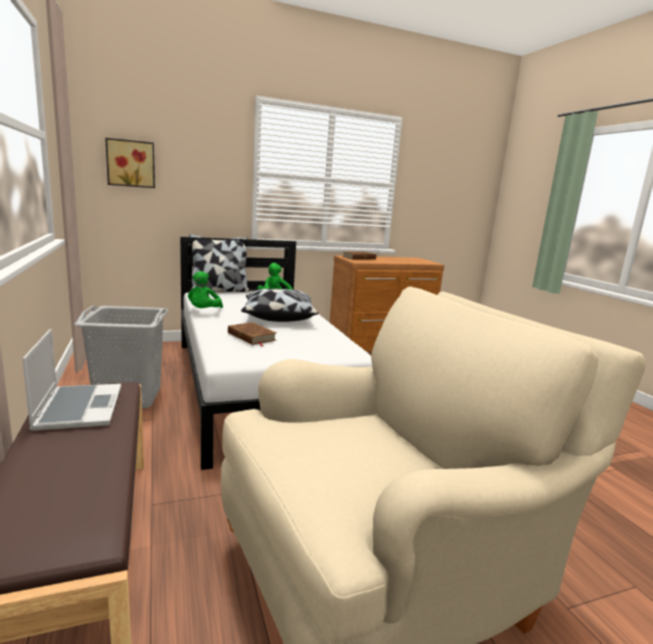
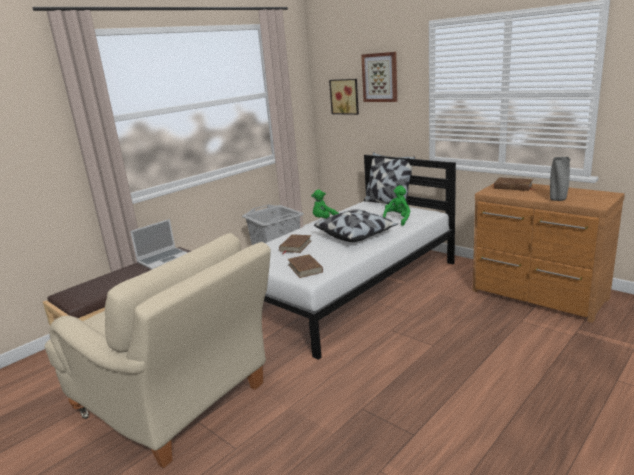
camera: 65 degrees right, 5 degrees up
none -> brown book [288,254,323,278]
none -> picture [361,52,397,102]
none -> grey vase [550,157,570,201]

